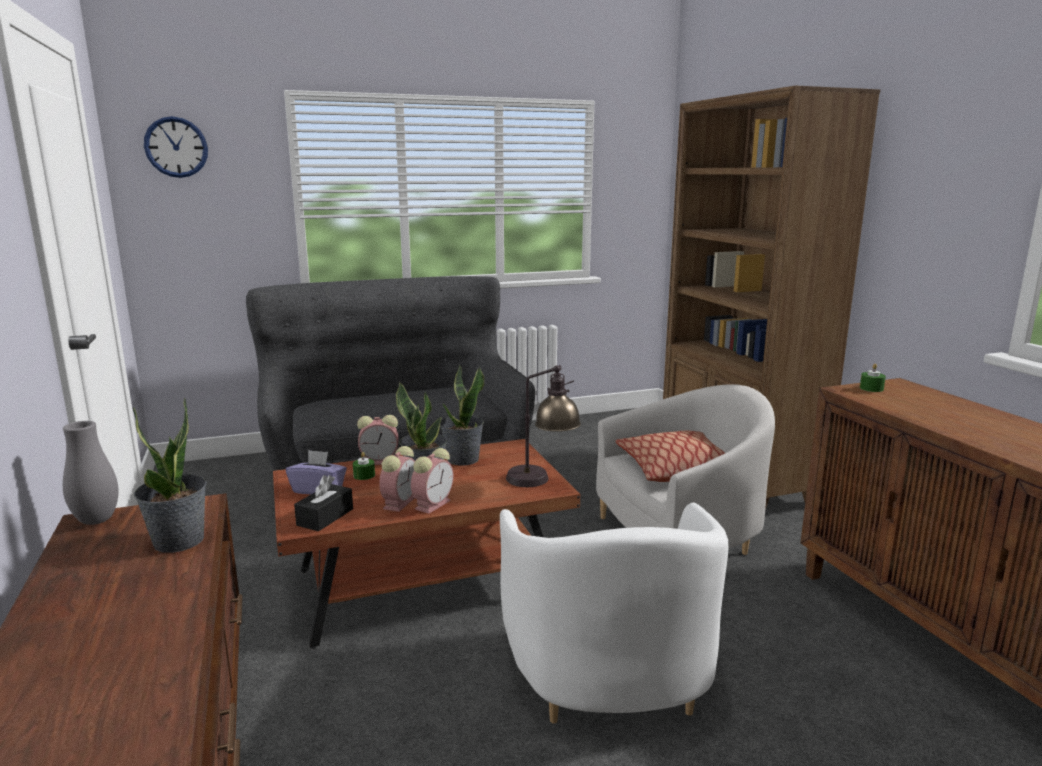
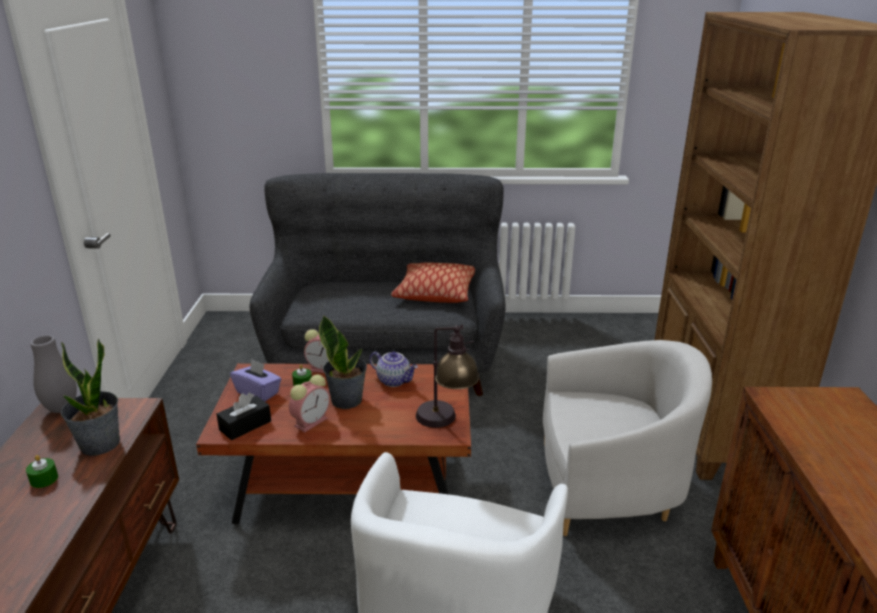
camera: 20 degrees right, 10 degrees up
wall clock [144,116,208,178] -> none
alarm clock [411,448,454,514] -> none
potted plant [440,364,484,466] -> teapot [369,351,418,387]
pillow [615,431,725,482] -> pillow moved to [391,263,475,303]
green candle [860,364,886,392] -> green candle moved to [26,455,58,488]

